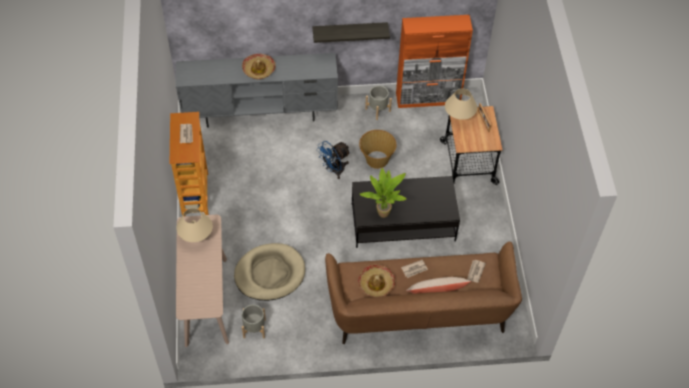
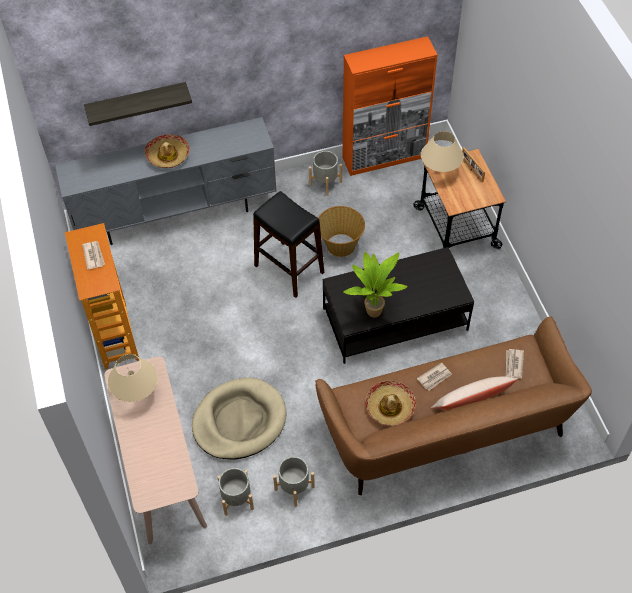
camera: 10 degrees left, 0 degrees up
shelf [313,22,390,43] -> shelf moved to [84,82,192,126]
blue fan [316,141,351,179] -> black stool [253,191,324,298]
none -> grey planter [273,456,315,507]

